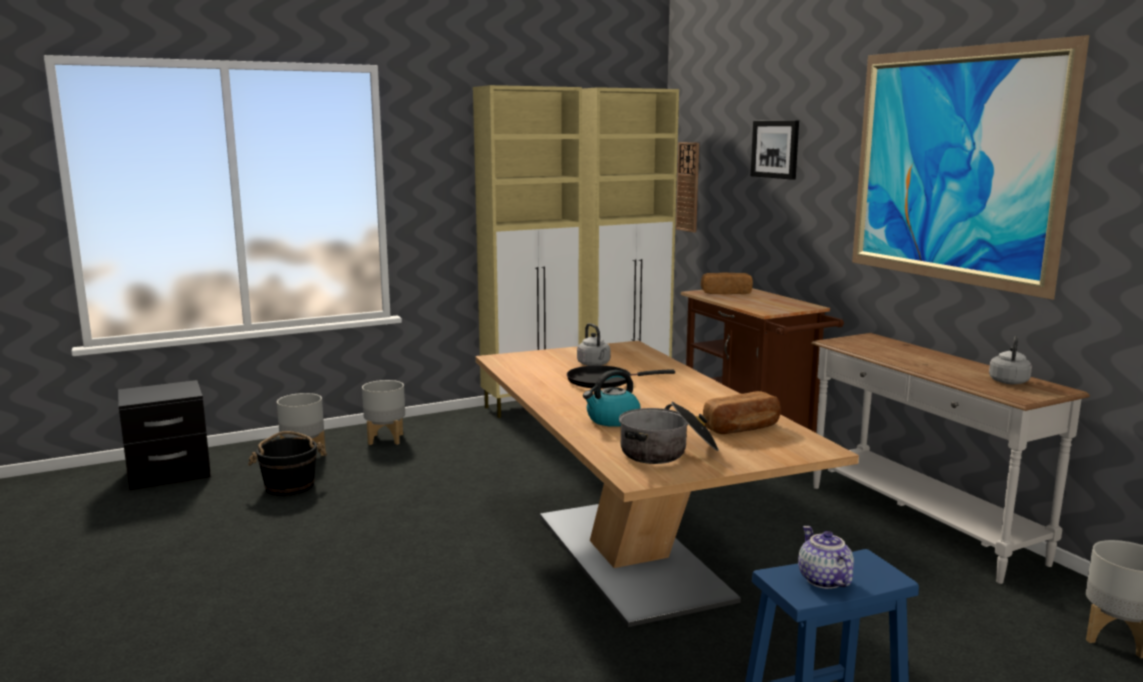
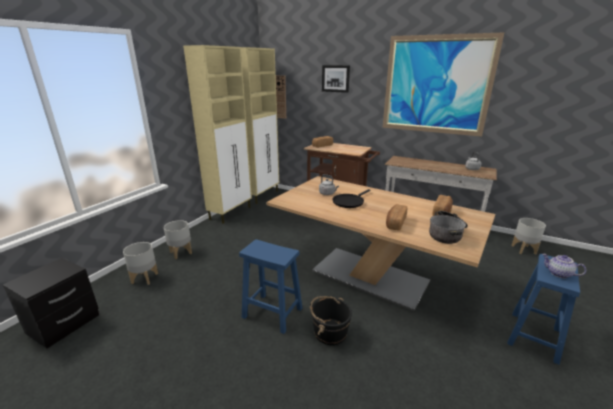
camera: 35 degrees left, 10 degrees up
black bucket [248,431,327,496] -> black bucket moved to [310,296,352,345]
kettle [583,370,641,427] -> bread [386,204,407,231]
none -> blue stool [239,239,302,334]

